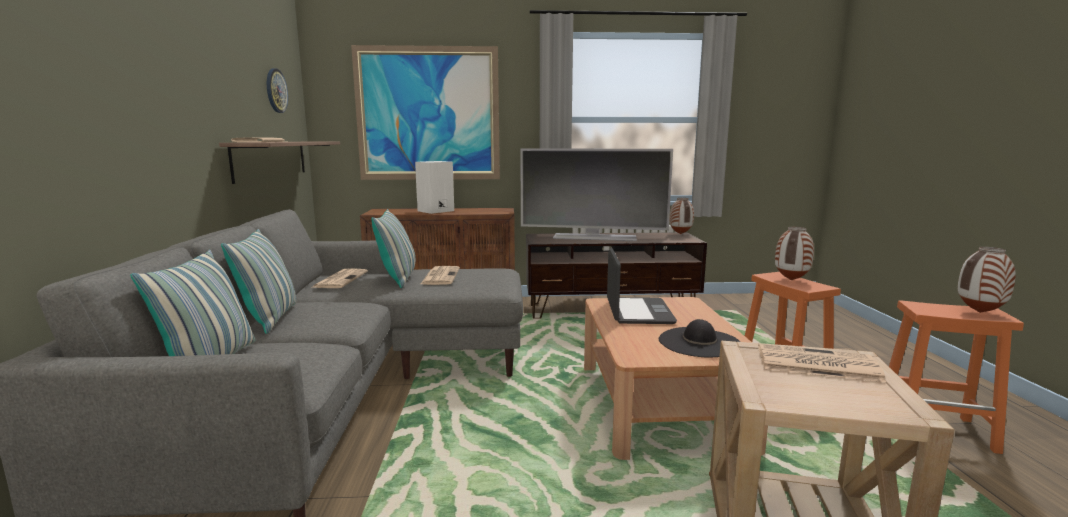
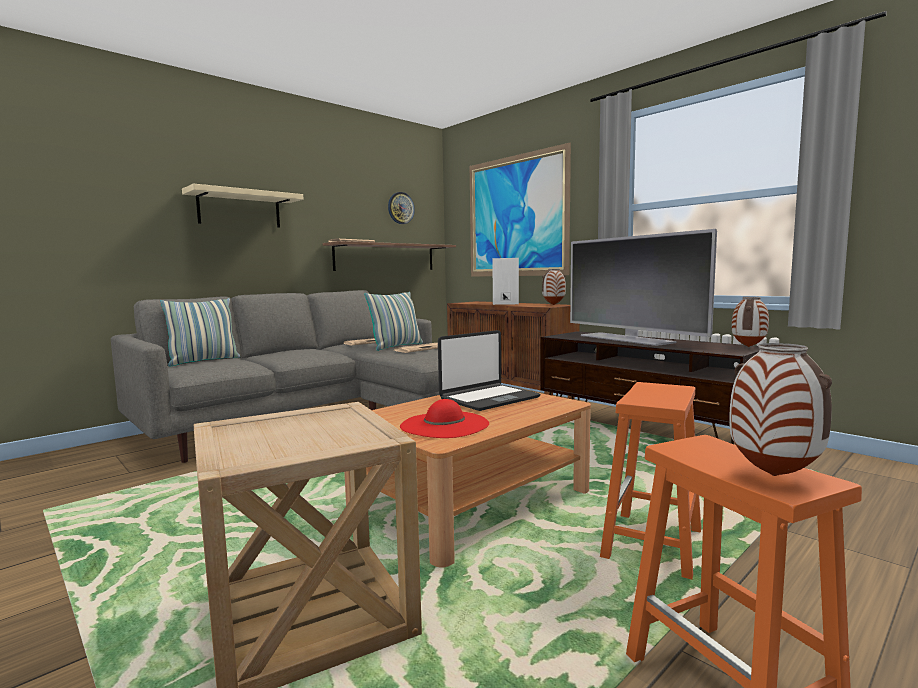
camera: 50 degrees right, 5 degrees down
pillow [221,229,296,334] -> none
black hat [659,319,740,357] -> red hat [400,399,489,438]
newspaper [758,344,886,382] -> none
vase [775,227,814,280] -> vase moved to [542,269,566,305]
none -> beige shelf [182,183,304,228]

